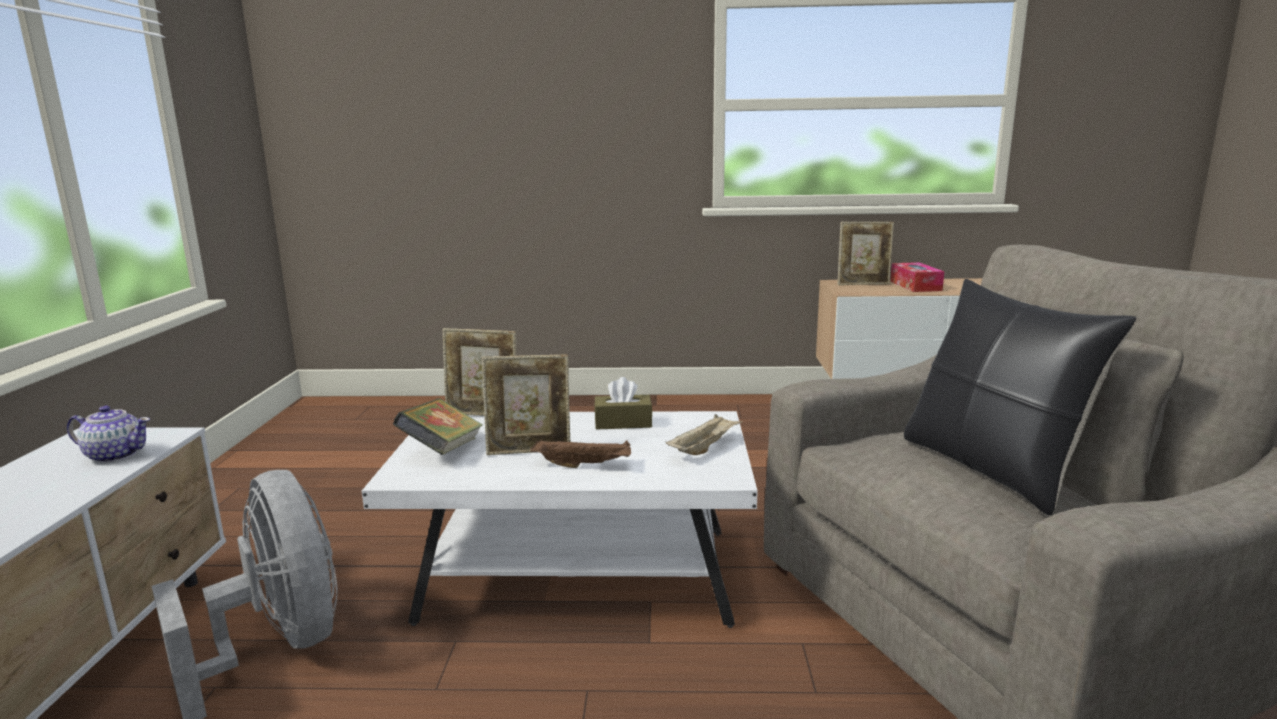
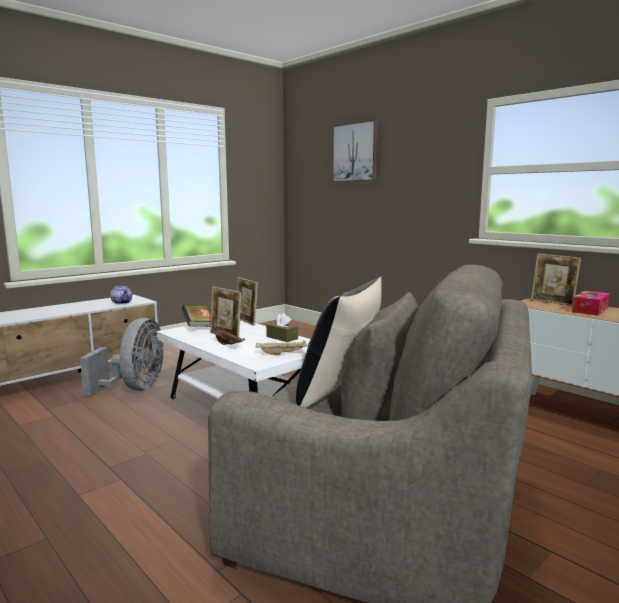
camera: 45 degrees right, 5 degrees down
none -> picture [332,119,378,182]

